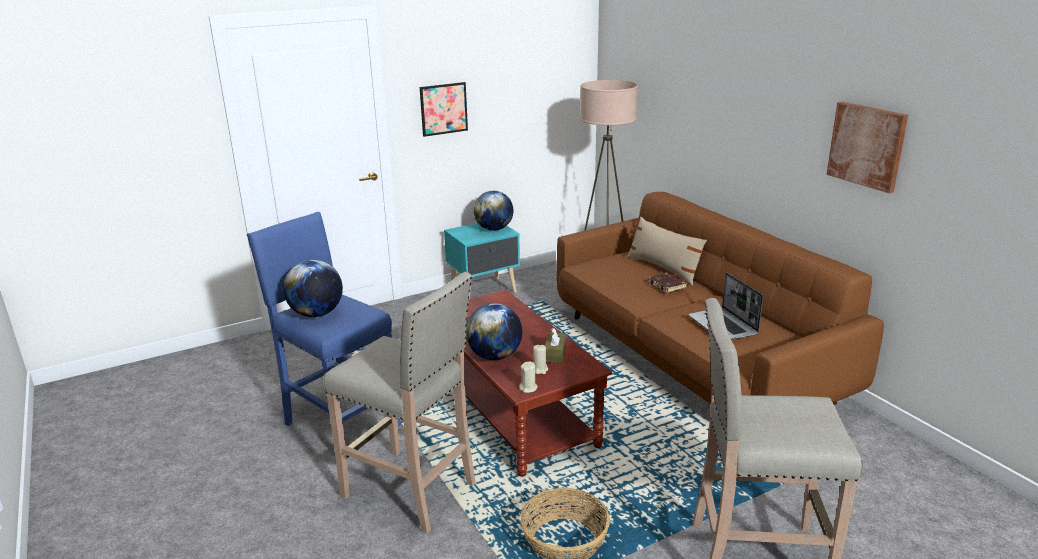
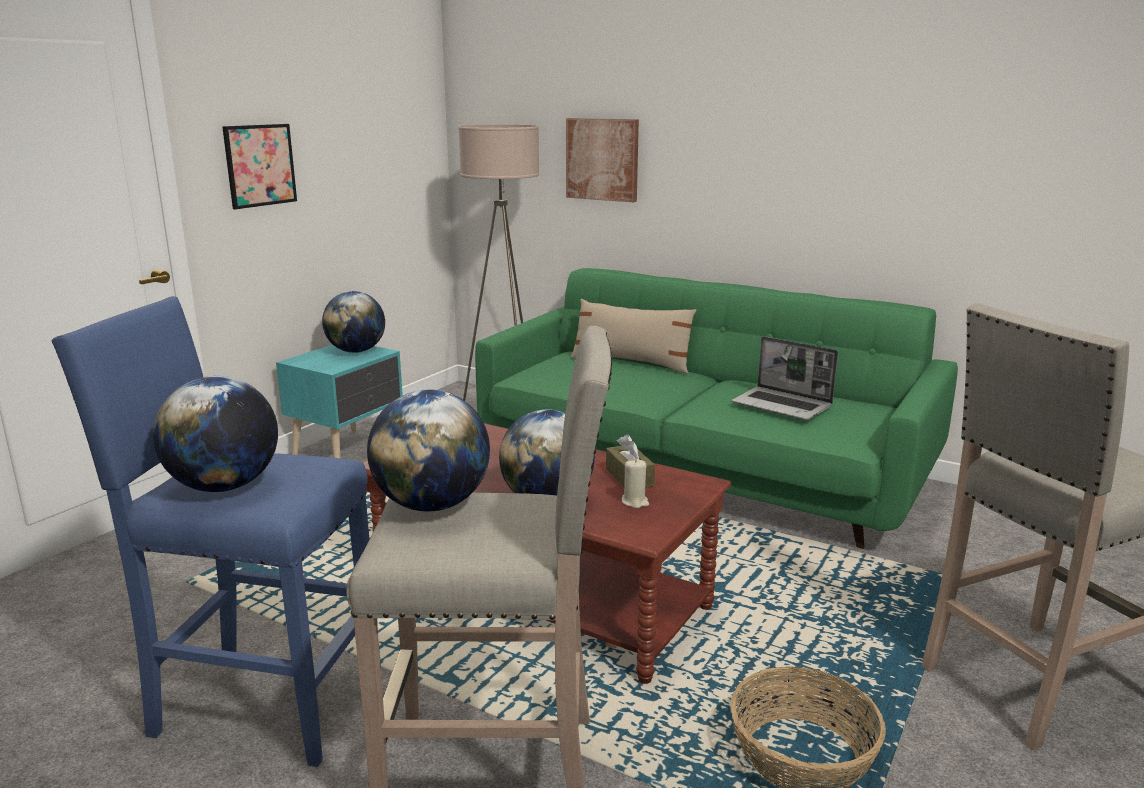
camera: 30 degrees left, 5 degrees down
beige candle [519,361,538,393] -> none
brown sofa [557,192,884,405] -> green sofa [475,268,958,549]
brown book [648,272,688,293] -> none
picture [826,102,908,193] -> picture moved to [566,118,639,202]
none -> globe [367,390,490,512]

